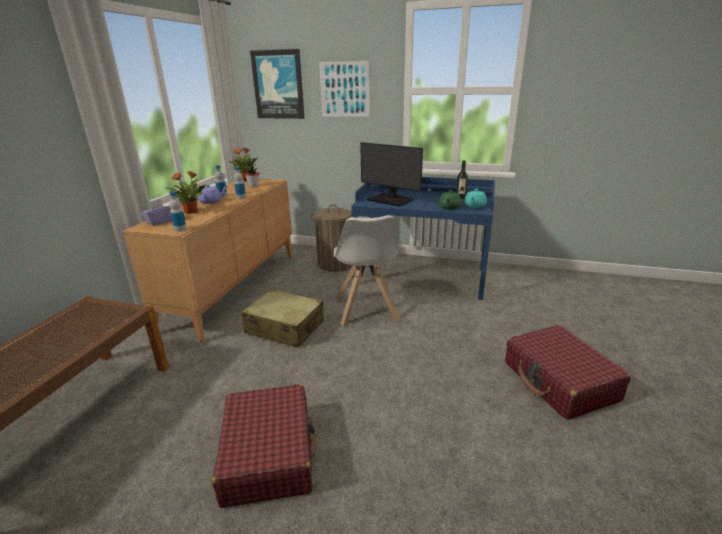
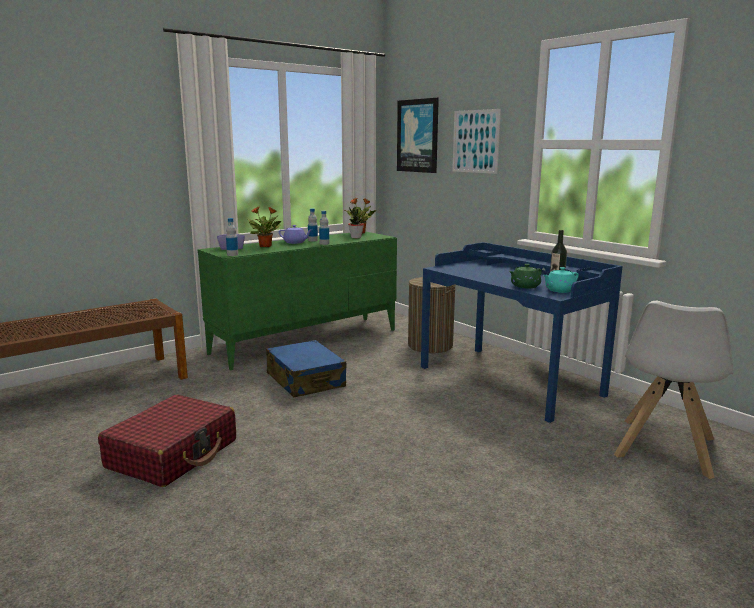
camera: 35 degrees right, 10 degrees down
brown dresser [123,178,292,343] -> green dresser [197,231,397,371]
beige suitcase [242,289,323,348] -> blue suitcase [266,340,346,397]
chair [334,215,400,326] -> chair moved to [614,301,733,479]
monitor [360,142,423,206] -> none
red suitcase [505,325,631,420] -> none

